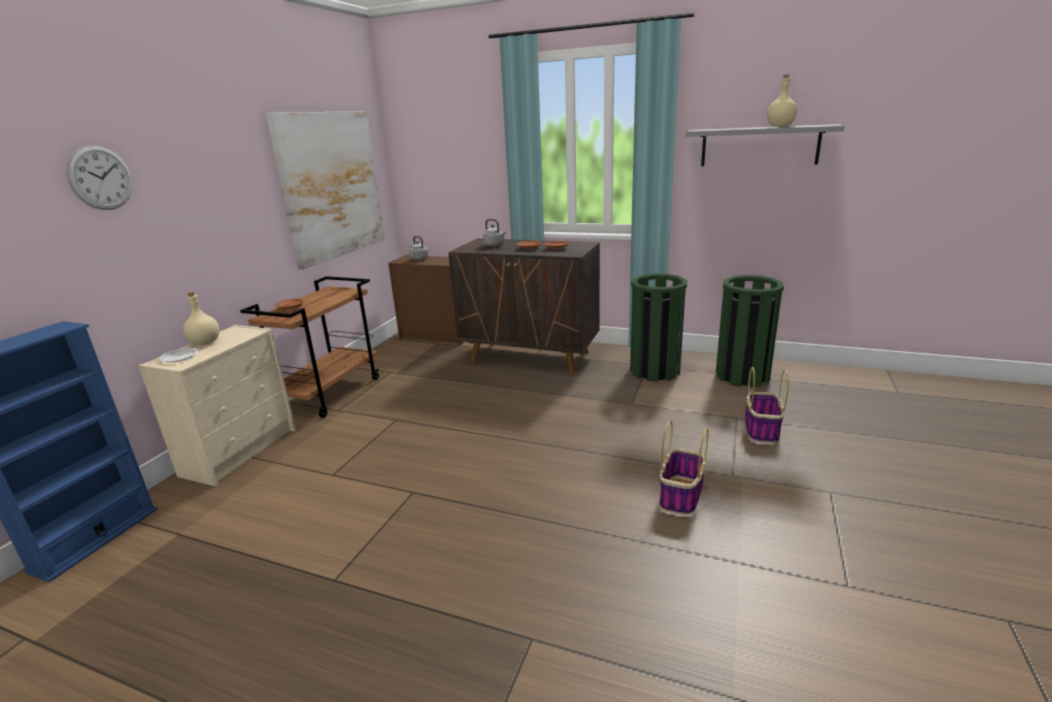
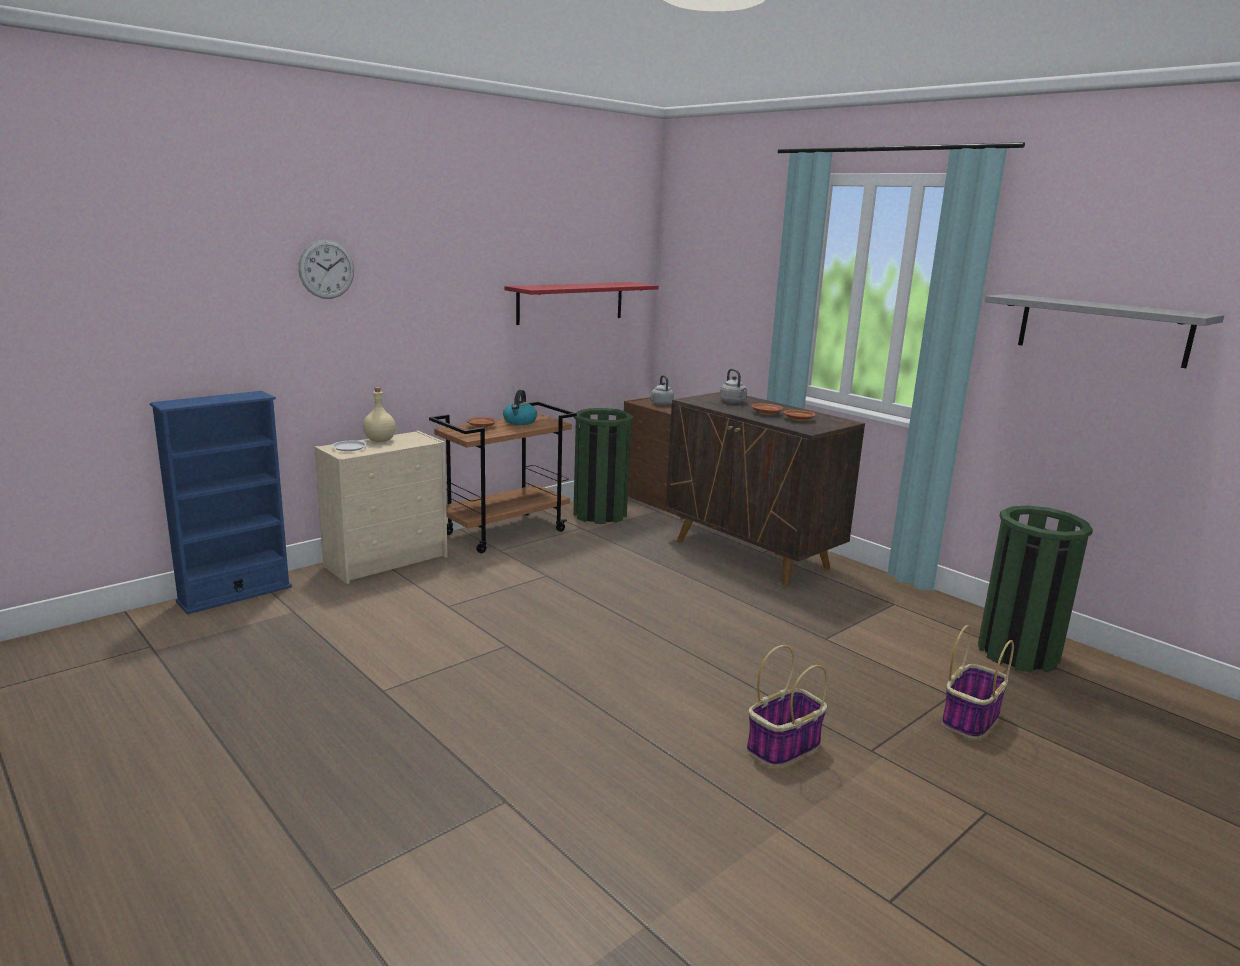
camera: 25 degrees right, 5 degrees down
picture [266,111,385,270] -> red shelf [504,282,659,325]
green trash can [630,273,687,382] -> green trash can moved to [573,408,633,524]
beige bottle [767,74,797,127] -> none
none -> kettle [503,390,537,425]

